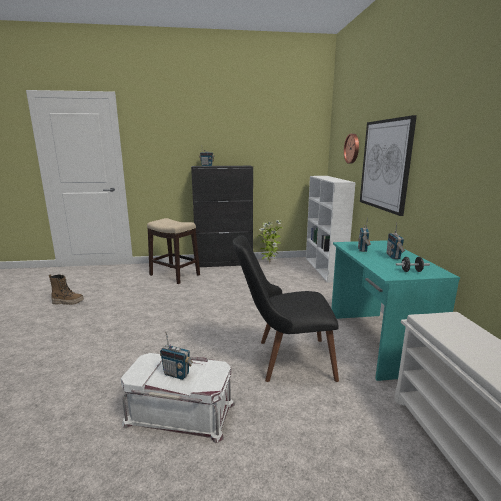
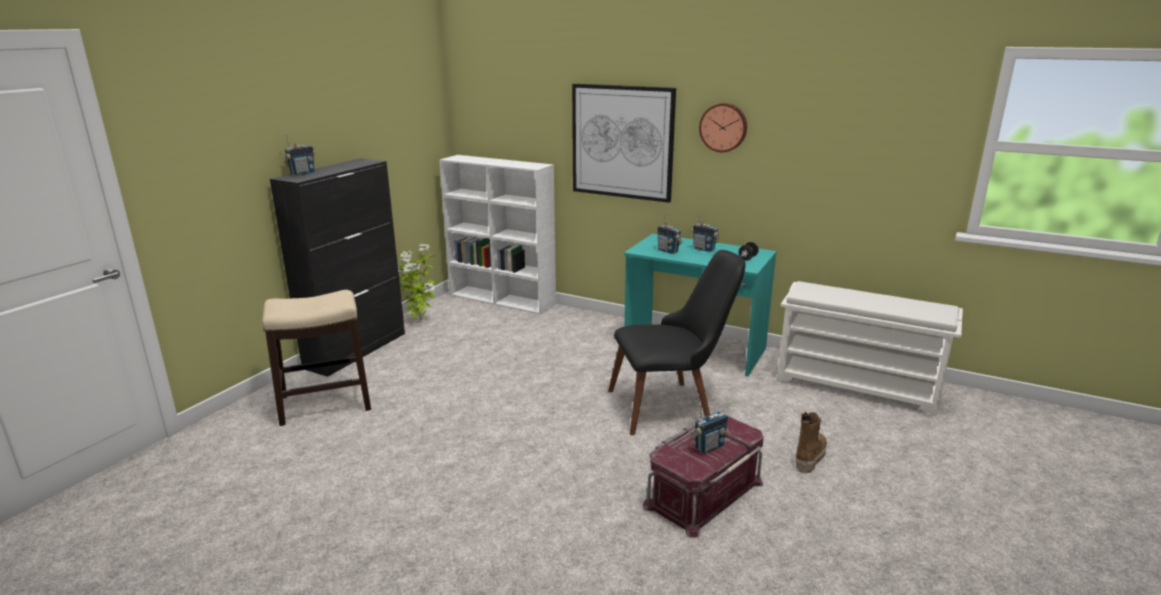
camera: 55 degrees left, 5 degrees up
boot [49,274,84,305] -> boot moved to [796,412,827,473]
white storage box [121,353,235,443] -> red storage box [643,415,764,538]
black chair [233,235,339,382] -> black chair turned 135 degrees counterclockwise [608,250,746,435]
wall clock [344,134,359,164] -> wall clock moved to [699,103,747,152]

